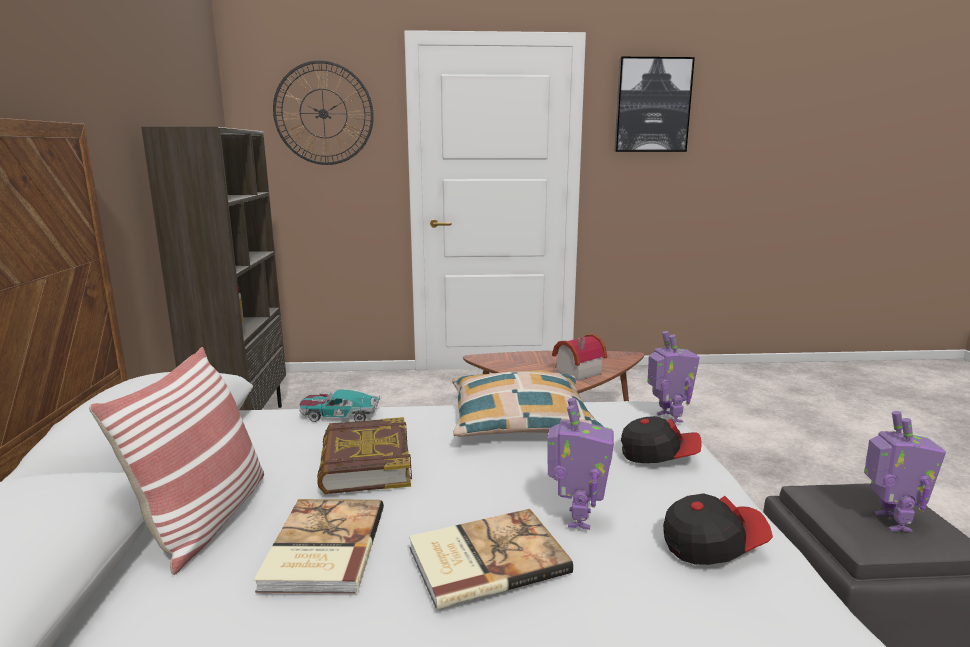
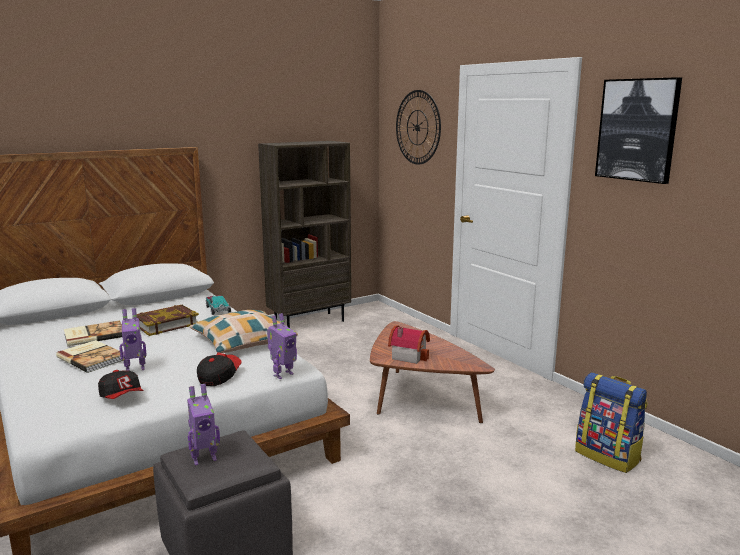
camera: 60 degrees right, 0 degrees up
pillow [89,347,264,575] -> none
cap [621,416,702,463] -> cap turned 135 degrees counterclockwise [197,352,242,386]
none -> backpack [575,373,648,473]

